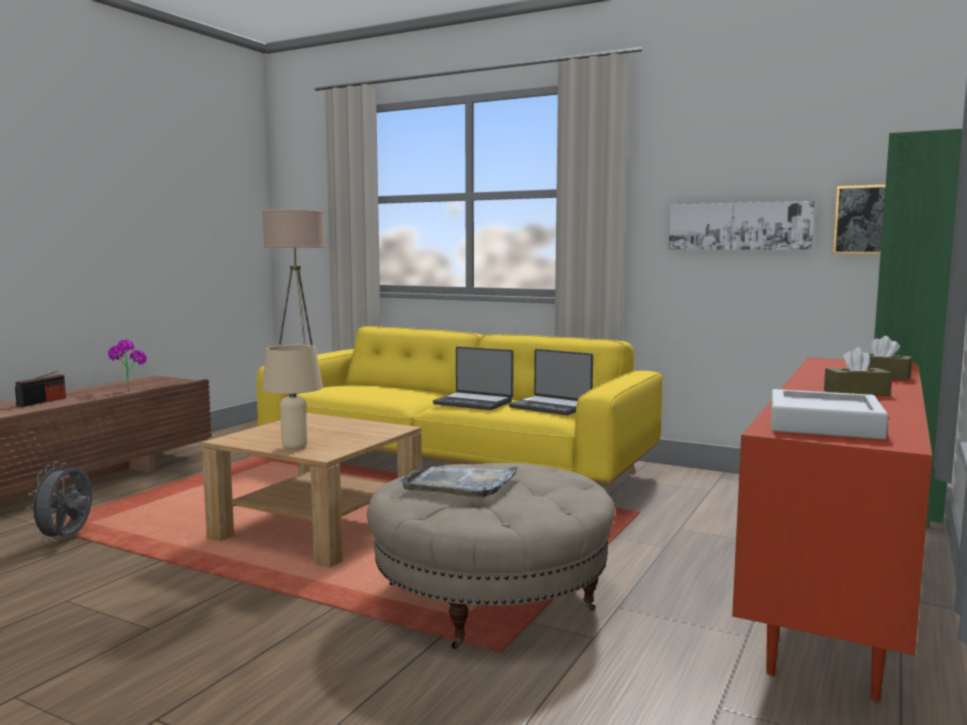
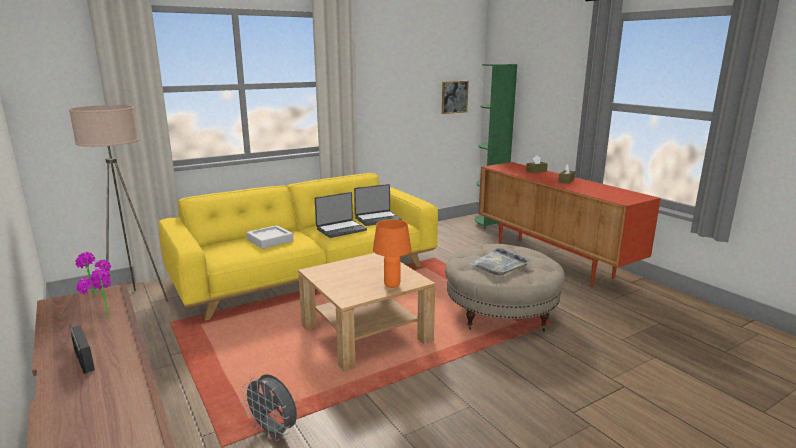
camera: 60 degrees left, 10 degrees up
beige table lamp [262,345,323,449] -> orange table lamp [373,219,411,288]
picture [669,201,815,250] -> none
grey tray [771,389,888,440] -> grey tray moved to [246,225,293,249]
none -> potted plant [75,252,111,298]

